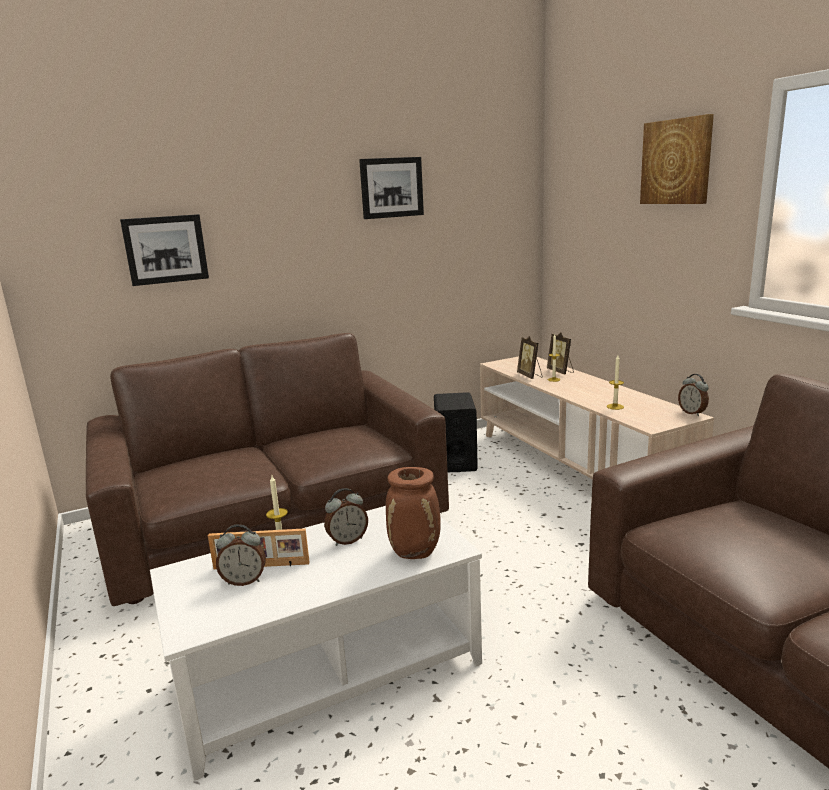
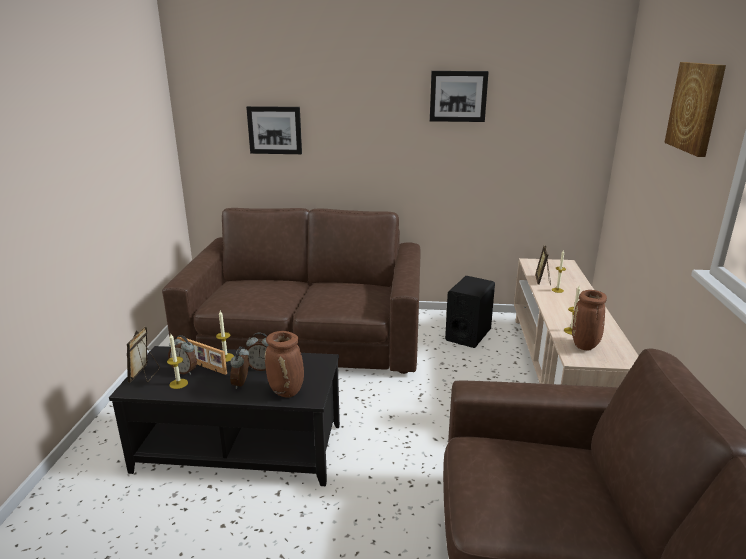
camera: 30 degrees right, 5 degrees up
white coffee table [150,506,482,781] -> black coffee table [109,346,340,486]
picture frame [547,332,574,374] -> picture frame moved to [127,327,160,383]
alarm clock [678,374,709,416] -> alarm clock moved to [230,347,249,389]
none -> candle [167,334,188,389]
none -> brown vase [572,290,607,351]

